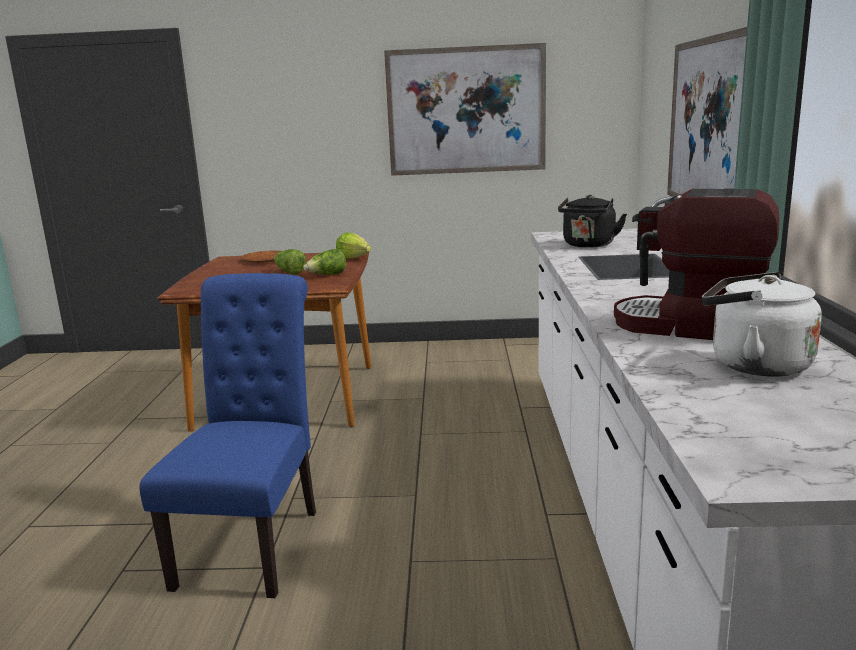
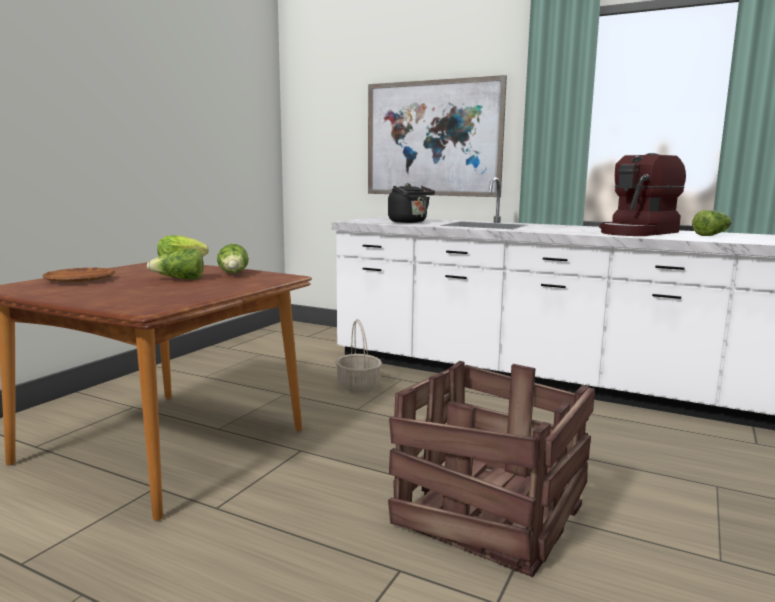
camera: 65 degrees left, 5 degrees down
blue chair [139,273,316,598] -> crate [388,361,595,577]
picture [384,43,546,176] -> none
white kettle [702,272,822,377] -> lettuce [692,210,732,236]
none -> basket [336,319,382,393]

